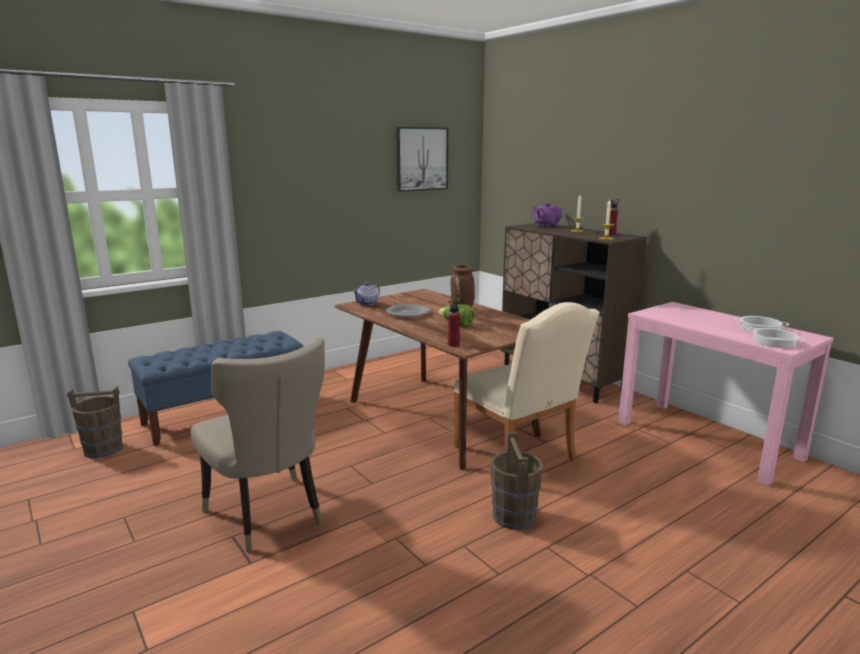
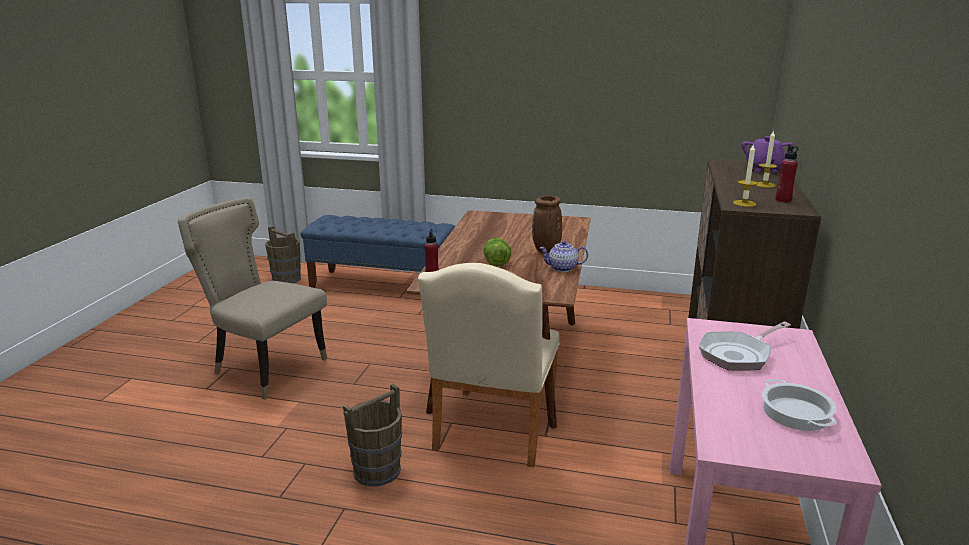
camera: 50 degrees right, 5 degrees up
beige chair [191,337,325,552] -> beige chair turned 105 degrees clockwise [178,197,327,400]
teapot [353,283,380,306] -> teapot moved to [539,241,588,272]
grey plate [386,304,430,317] -> none
picture [396,127,448,192] -> none
cooking pot [747,328,805,348] -> none
none -> frying pan [699,322,791,371]

